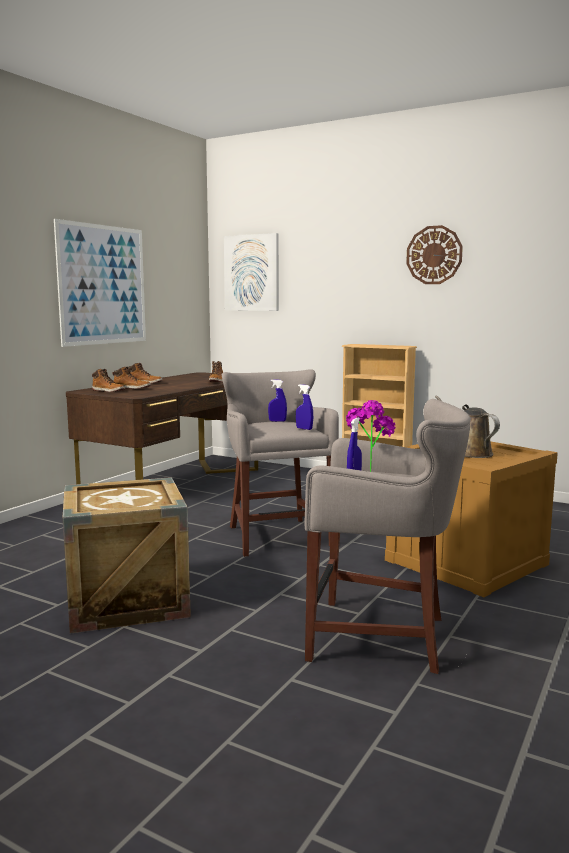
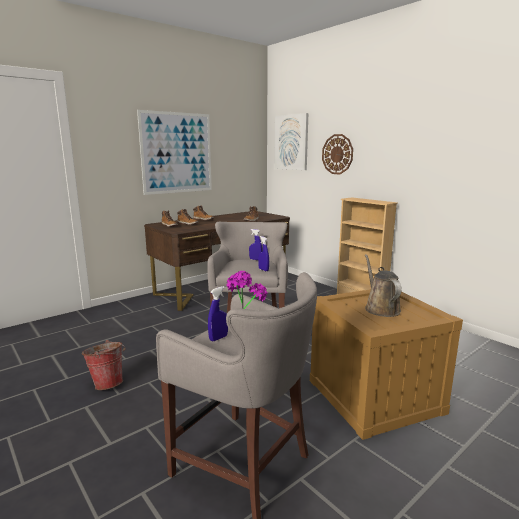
camera: 20 degrees right, 5 degrees up
crate [63,477,191,634] -> bucket [82,340,126,390]
wall clock [406,225,463,284] -> wall clock moved to [322,134,353,174]

